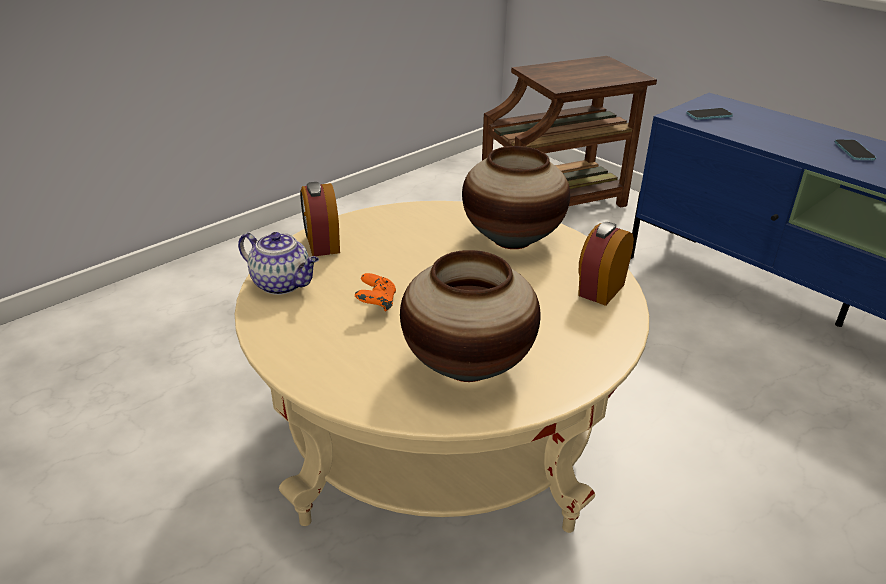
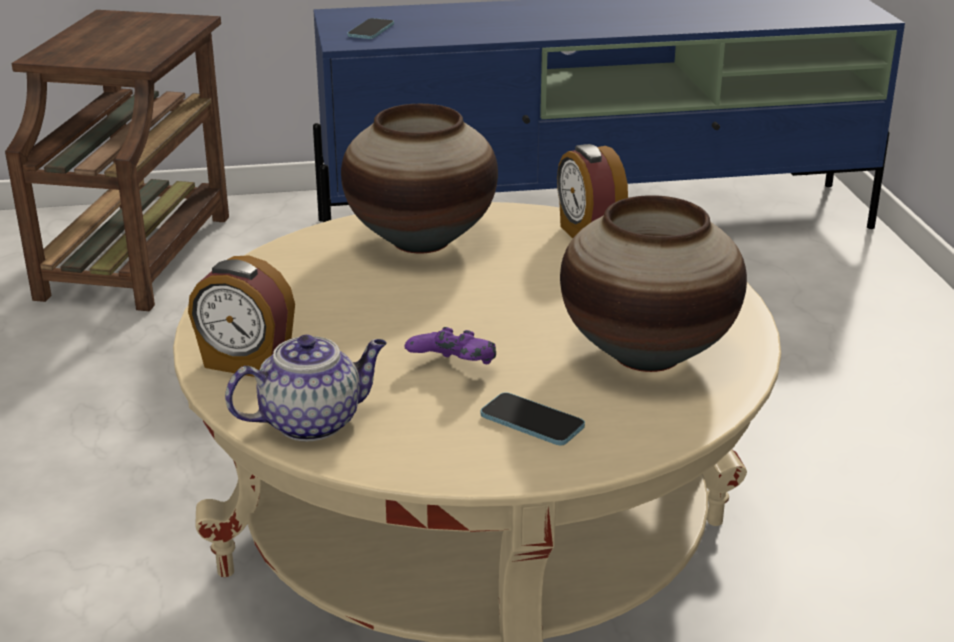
camera: 55 degrees left, 5 degrees down
orange game controller [355,273,396,311] -> purple game controller [405,327,496,364]
phone [834,139,876,160] -> phone moved to [481,392,585,445]

